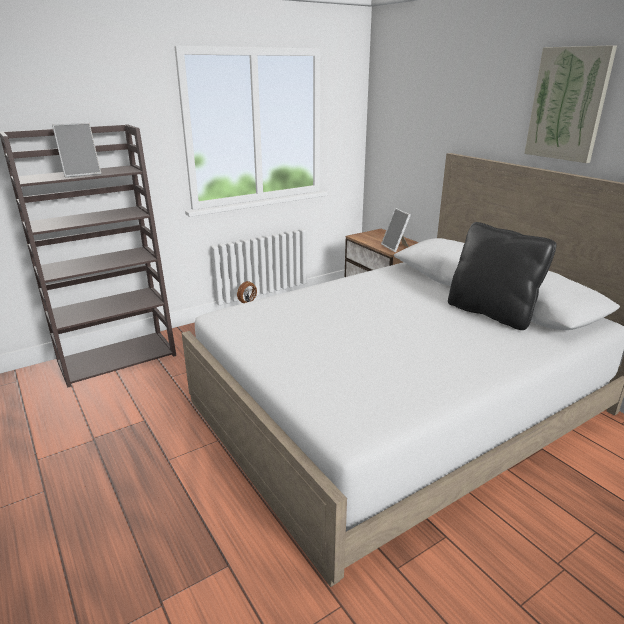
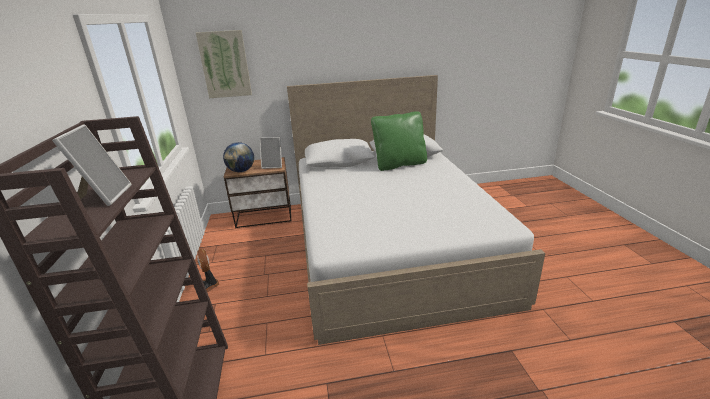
camera: 65 degrees left, 0 degrees up
black pillow [448,222,556,330] -> green pillow [371,111,427,171]
picture [524,45,617,163] -> picture moved to [196,30,252,98]
none -> globe [223,142,254,172]

